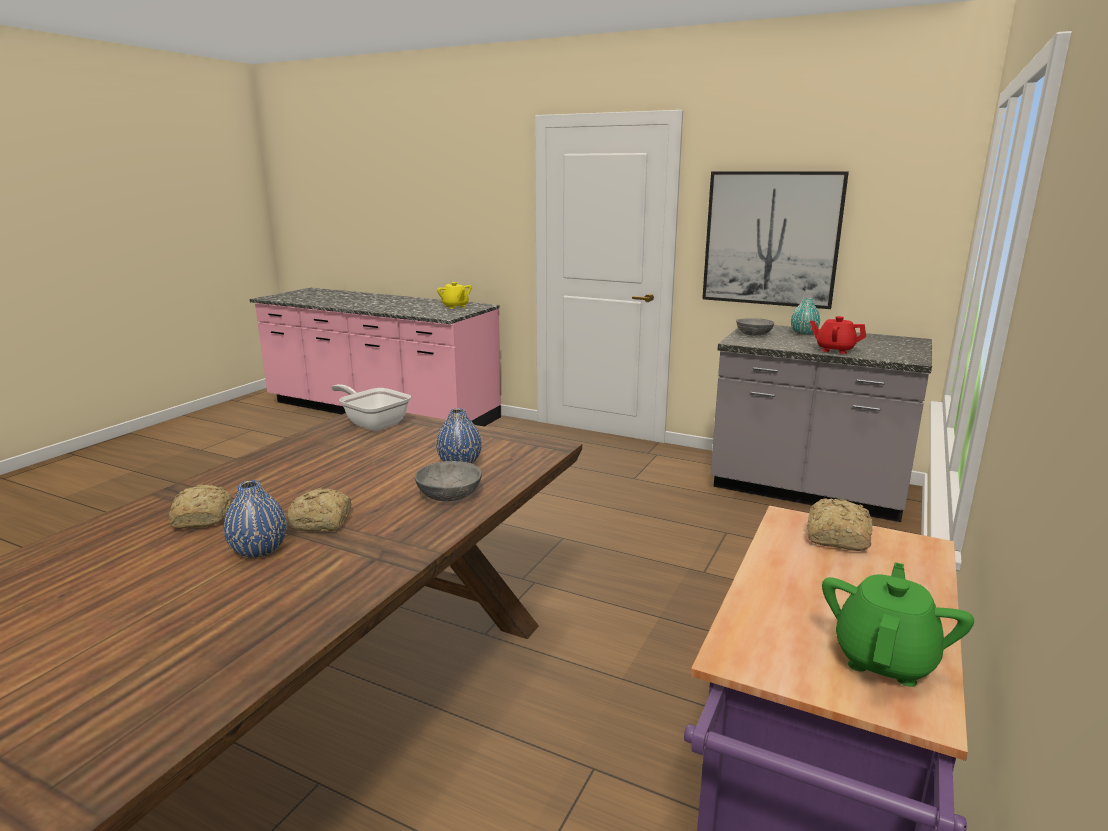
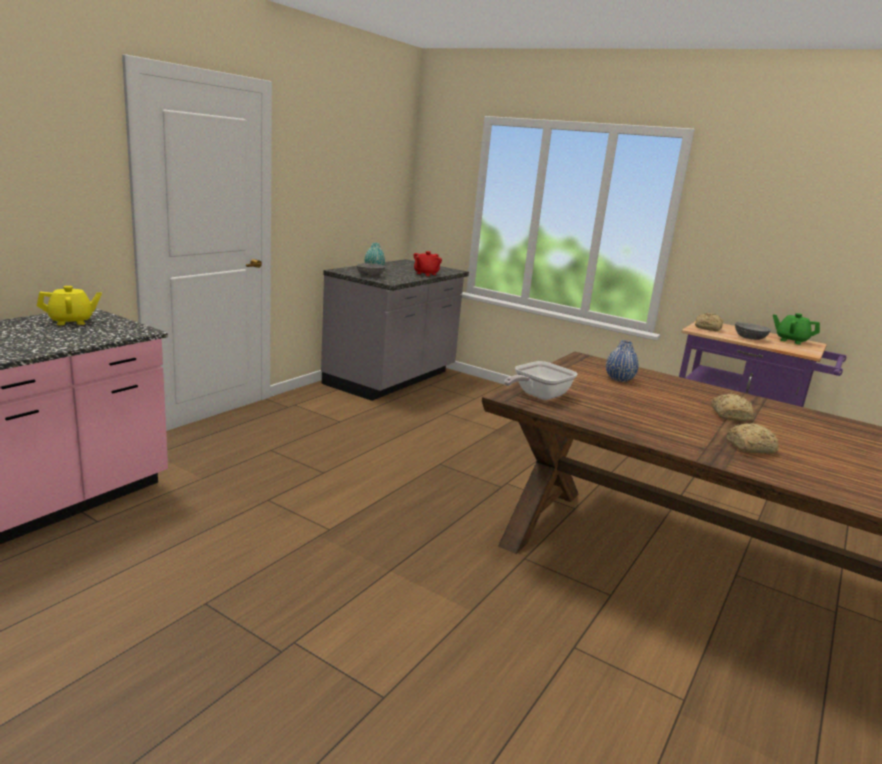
camera: 85 degrees left, 0 degrees up
blue vase [223,480,287,558] -> none
grey bowl [415,461,482,501] -> grey bowl moved to [735,322,771,340]
picture [702,171,849,309] -> none

